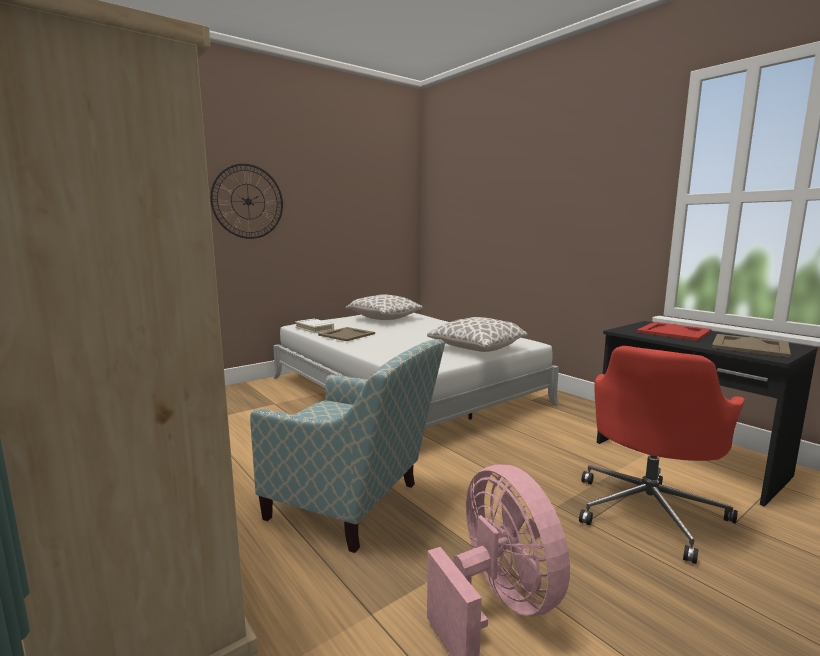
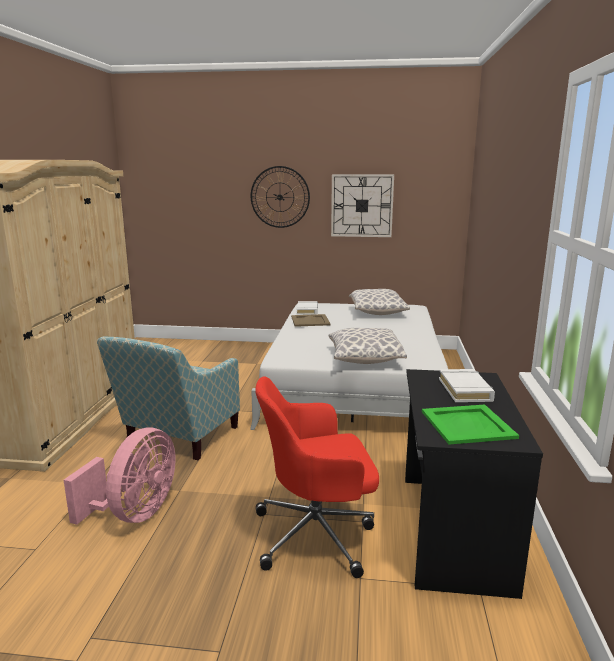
camera: 45 degrees right, 5 degrees up
armchair [250,339,445,553] -> armchair turned 45 degrees clockwise [97,337,240,460]
red tray [637,322,712,341] -> white book [439,369,495,402]
beige tray [712,334,791,358] -> green tray [422,404,519,445]
none -> wall clock [331,174,394,237]

